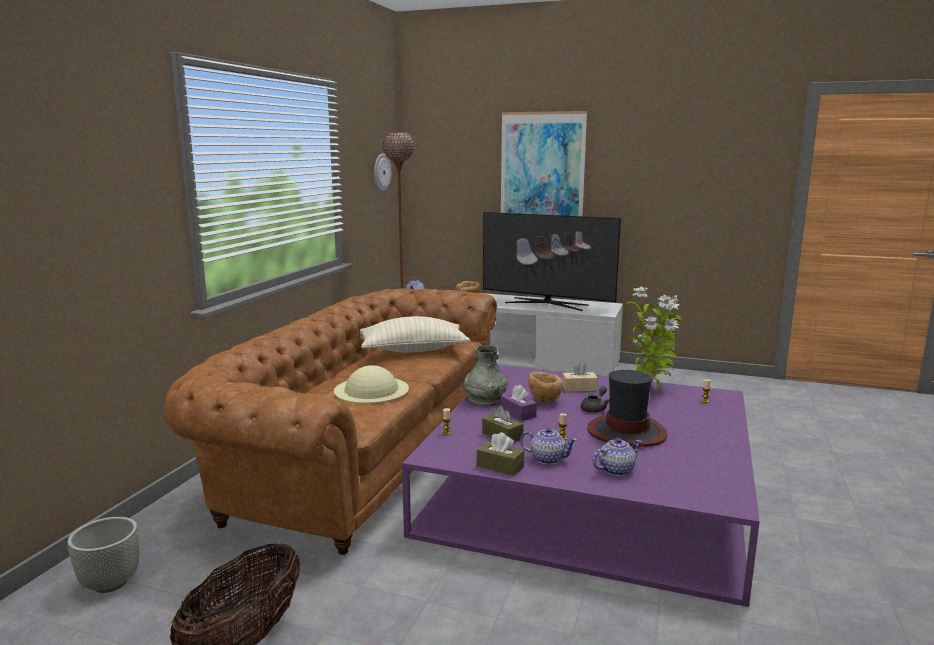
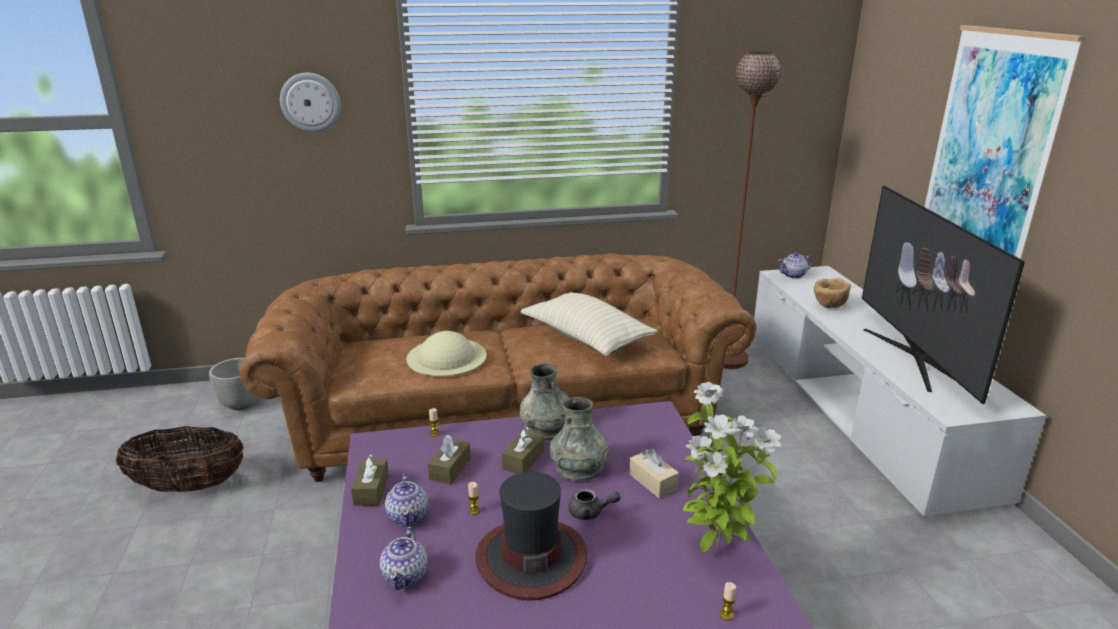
camera: 60 degrees right, 10 degrees up
wall clock [374,153,391,192] -> wall clock moved to [280,73,341,132]
purple tissue box [500,385,537,421] -> brown tissue box [502,427,544,474]
brown bowl [528,372,563,403] -> grey vase [549,397,610,481]
teapot [592,438,642,476] -> teapot turned 60 degrees clockwise [380,527,428,590]

